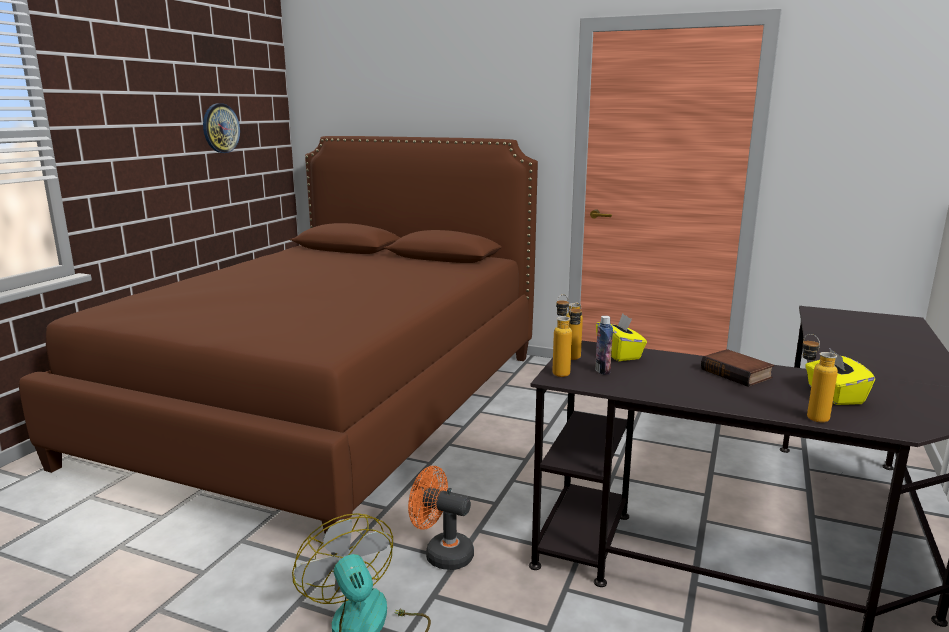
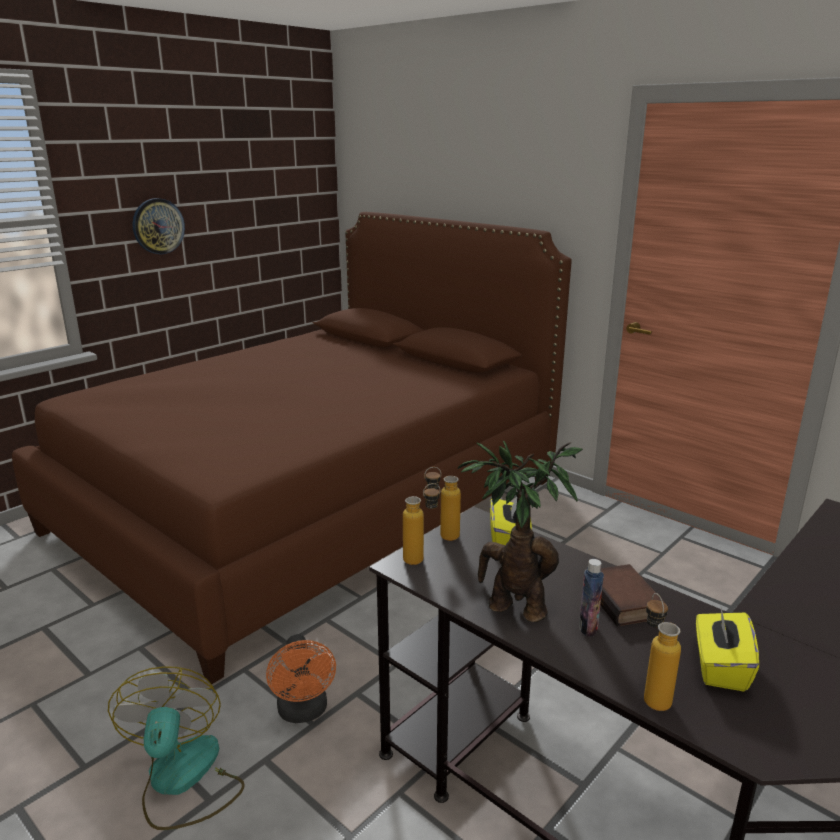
camera: 20 degrees right, 5 degrees up
wall clock [203,103,240,153] -> wall clock moved to [133,198,185,254]
orange fan [408,466,474,570] -> orange fan turned 150 degrees counterclockwise [266,634,336,723]
bottle [595,316,613,375] -> bottle moved to [579,559,604,637]
none -> potted plant [458,441,583,622]

